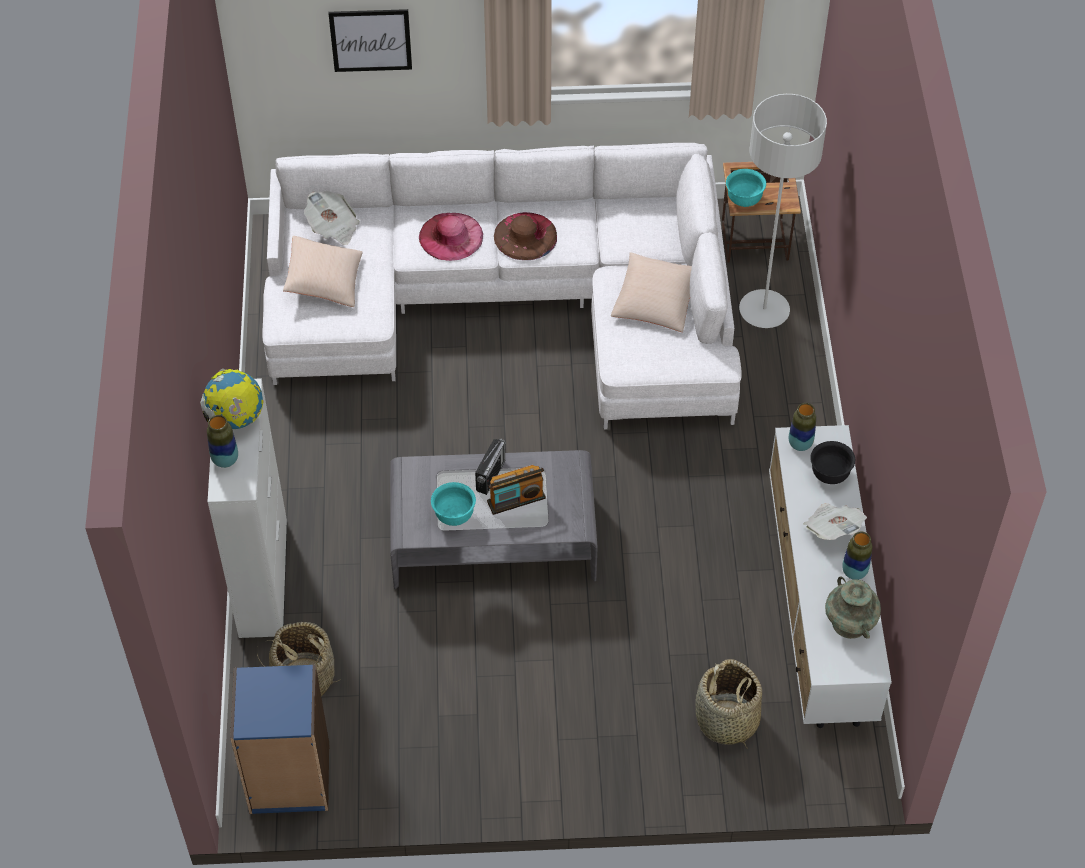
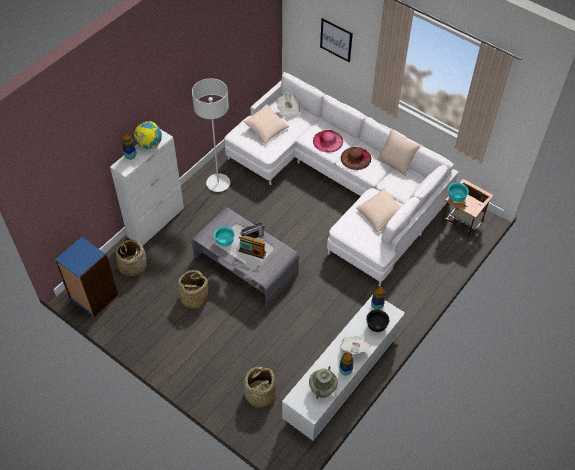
camera: 40 degrees right, 0 degrees up
grey floor lamp [739,94,827,328] -> grey floor lamp moved to [192,78,230,192]
none -> basket [173,270,209,309]
none -> beige pillow [377,130,420,176]

